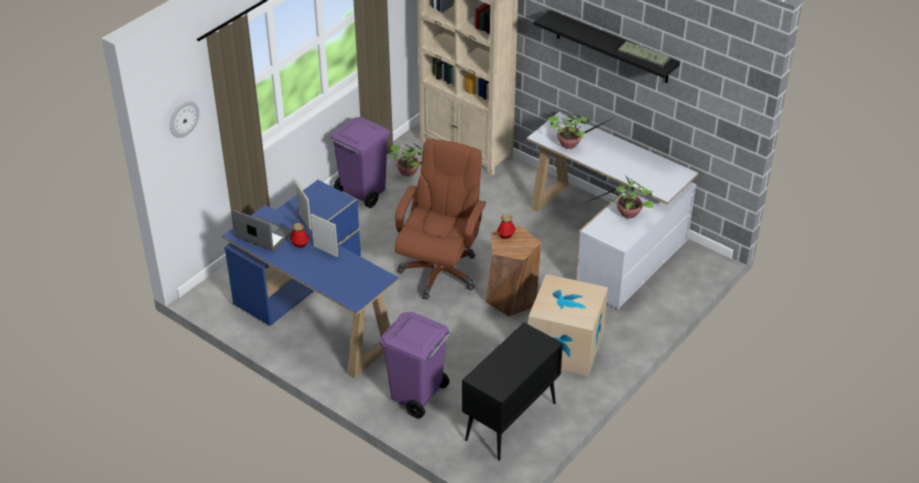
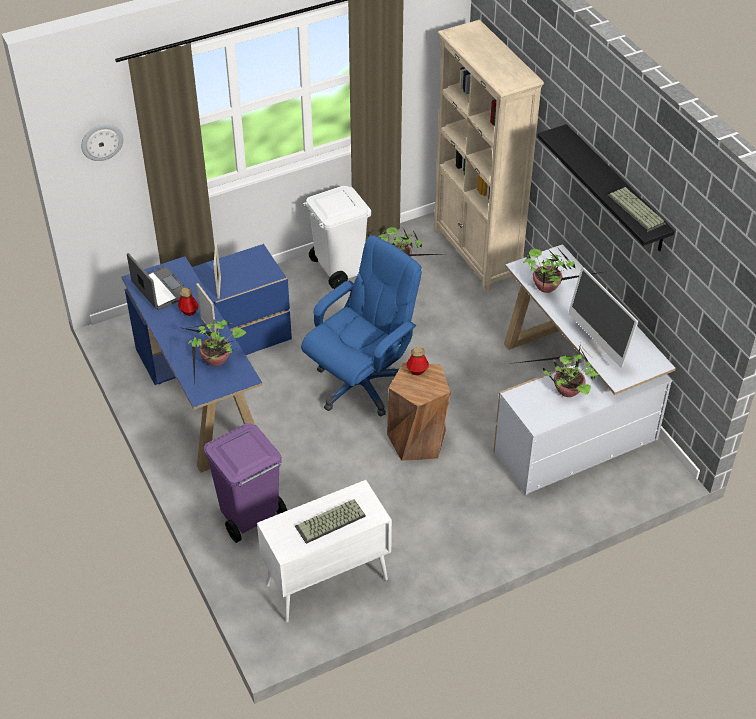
camera: 25 degrees right, 5 degrees up
purple trash can [330,117,390,208] -> white trash can [303,186,371,289]
brown office chair [395,139,486,300] -> blue office chair [301,235,422,416]
black cabinet [462,322,563,461] -> white cabinet [257,480,392,622]
cardboard box [528,274,608,376] -> none
none -> potted plant [183,320,246,385]
none -> keyboard [295,499,366,544]
none -> monitor [568,267,638,368]

